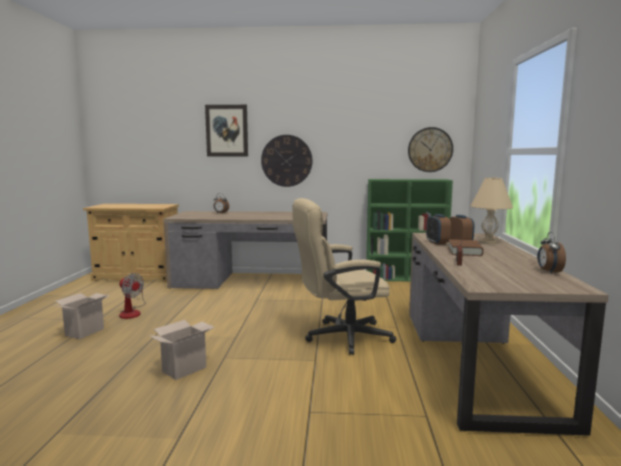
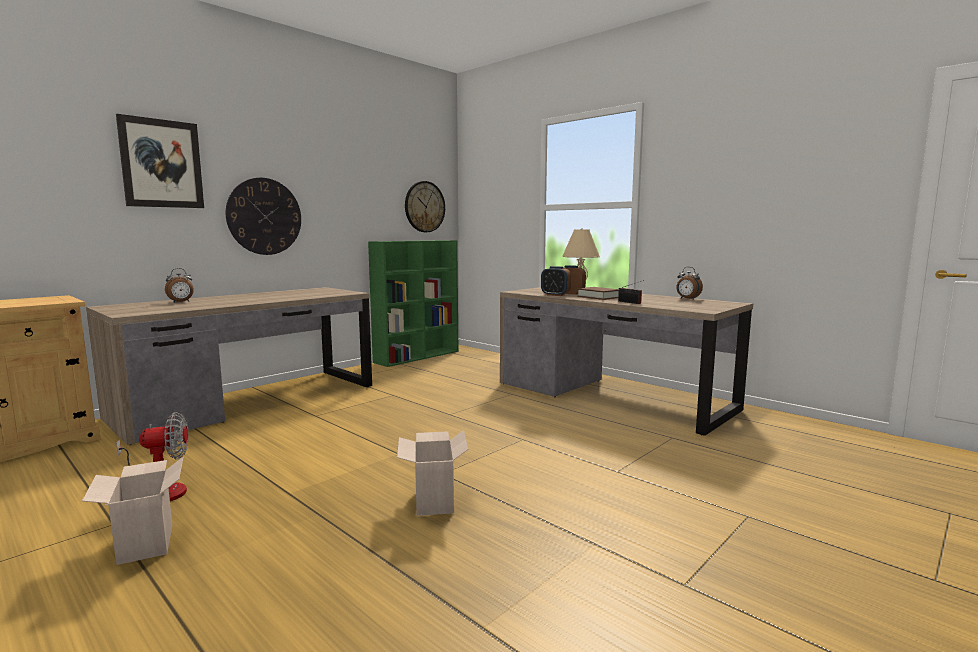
camera: 50 degrees left, 0 degrees up
beige office chair [292,198,396,355] -> none

